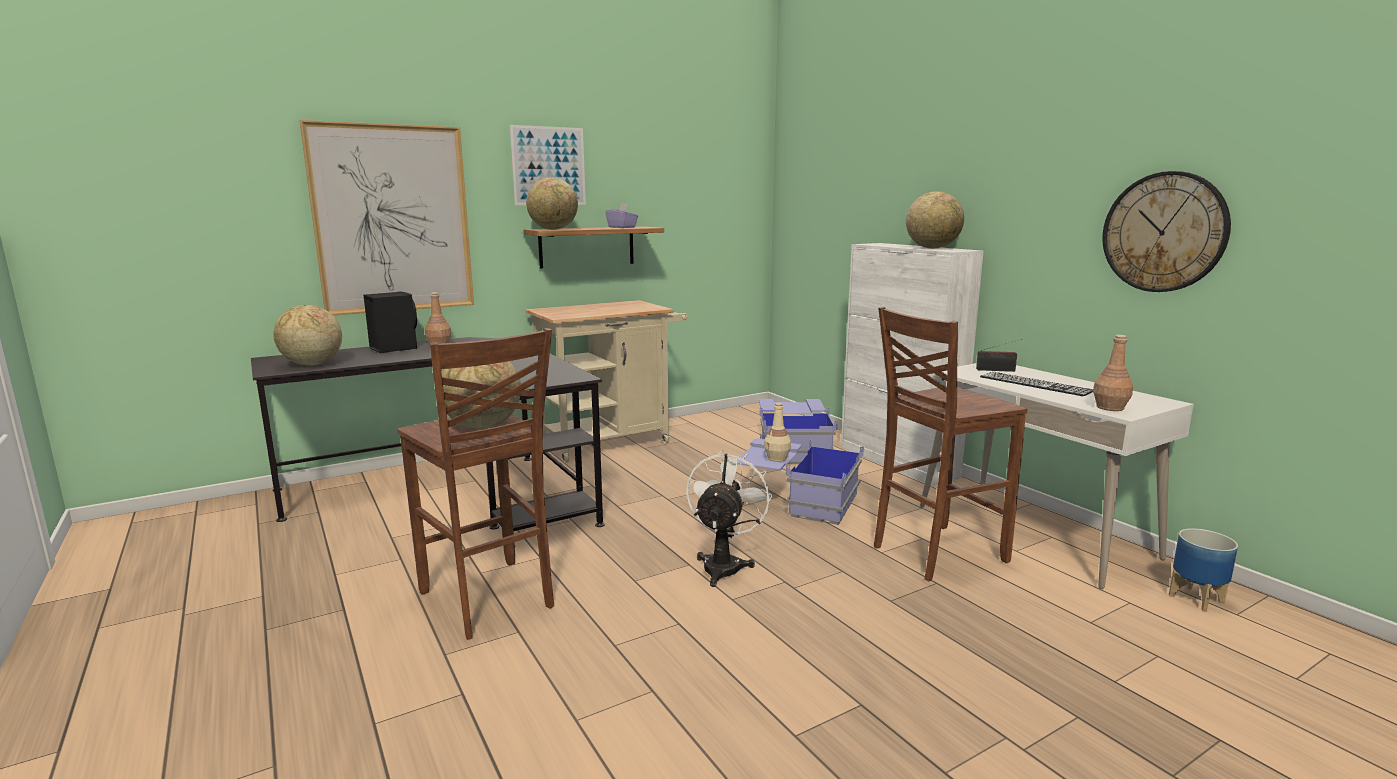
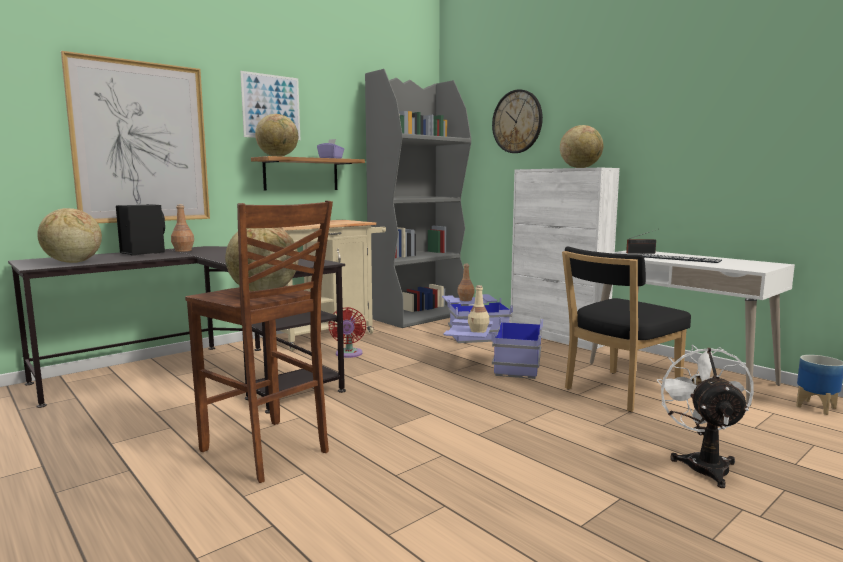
camera: 10 degrees left, 5 degrees down
white fan [686,449,772,587] -> white fan moved to [657,345,754,488]
brown stool [874,307,1027,581] -> black chair [562,246,691,412]
brown bottle [1093,335,1133,411] -> brown bottle moved to [457,264,474,301]
wall clock [1103,171,1231,292] -> wall clock moved to [492,89,543,153]
none -> red fan [328,307,366,358]
none -> grey bookcase [365,69,471,328]

